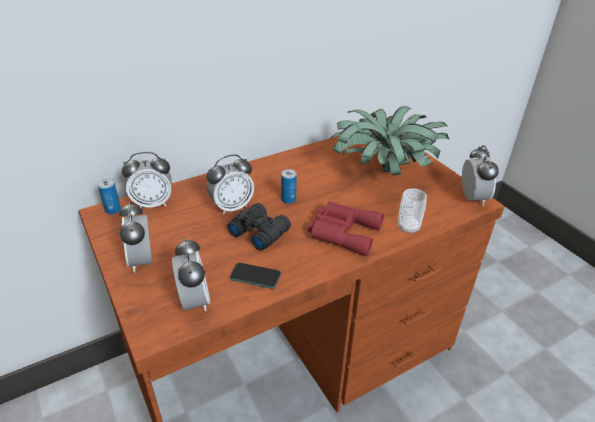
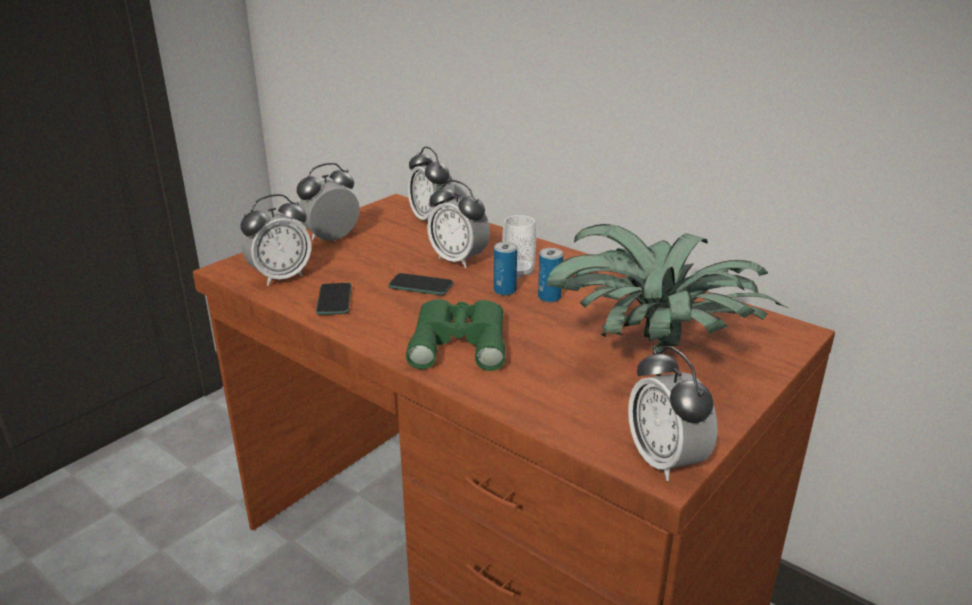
camera: 70 degrees right, 10 degrees down
can [98,179,121,214] -> can moved to [538,248,563,302]
black binoculars [227,203,291,251] -> phone [388,273,453,295]
red binoculars [308,202,384,256] -> green binoculars [406,299,505,371]
cup [398,189,427,234] -> cup moved to [502,215,536,278]
alarm clock [462,145,499,206] -> alarm clock turned 90 degrees clockwise [628,346,718,481]

